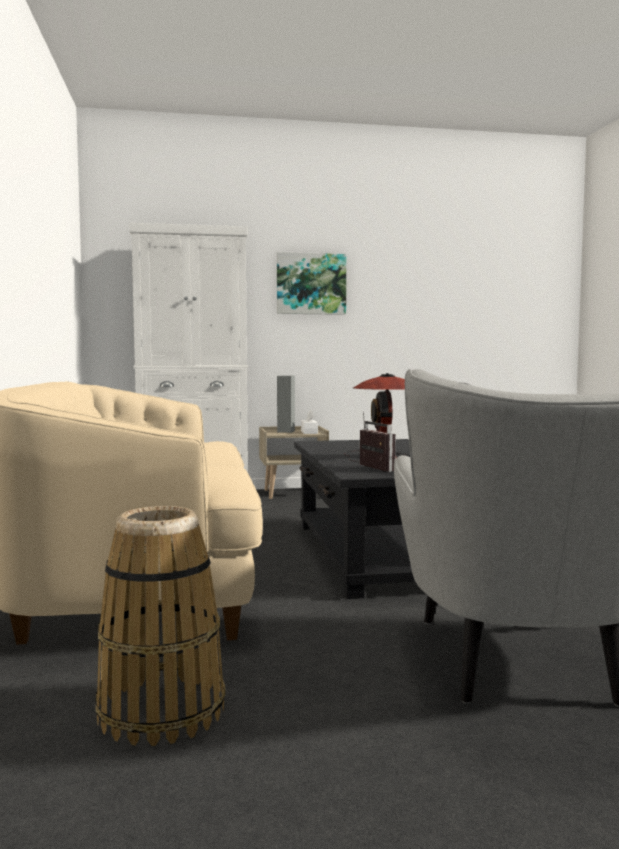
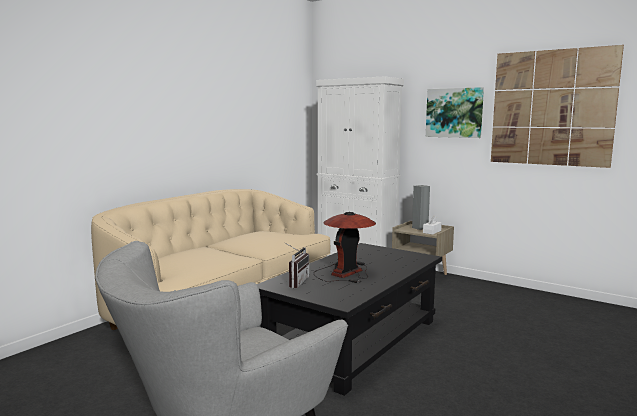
camera: 45 degrees right, 5 degrees up
basket [95,506,225,746] -> none
none -> picture [491,45,624,168]

